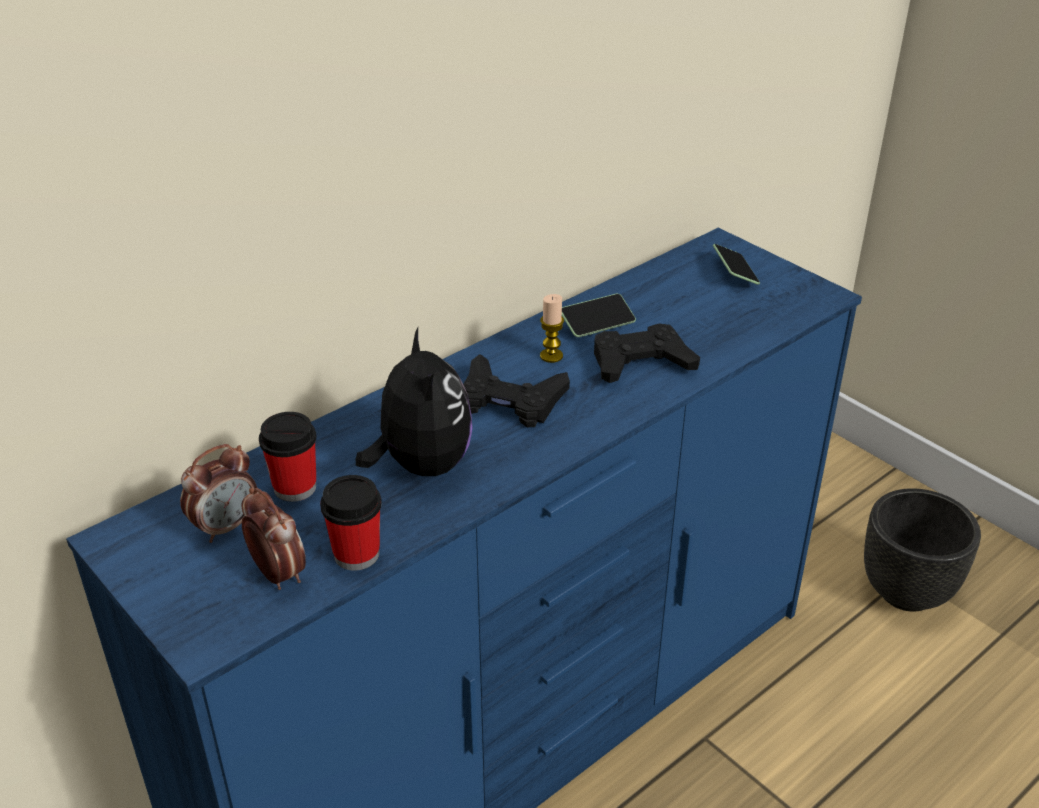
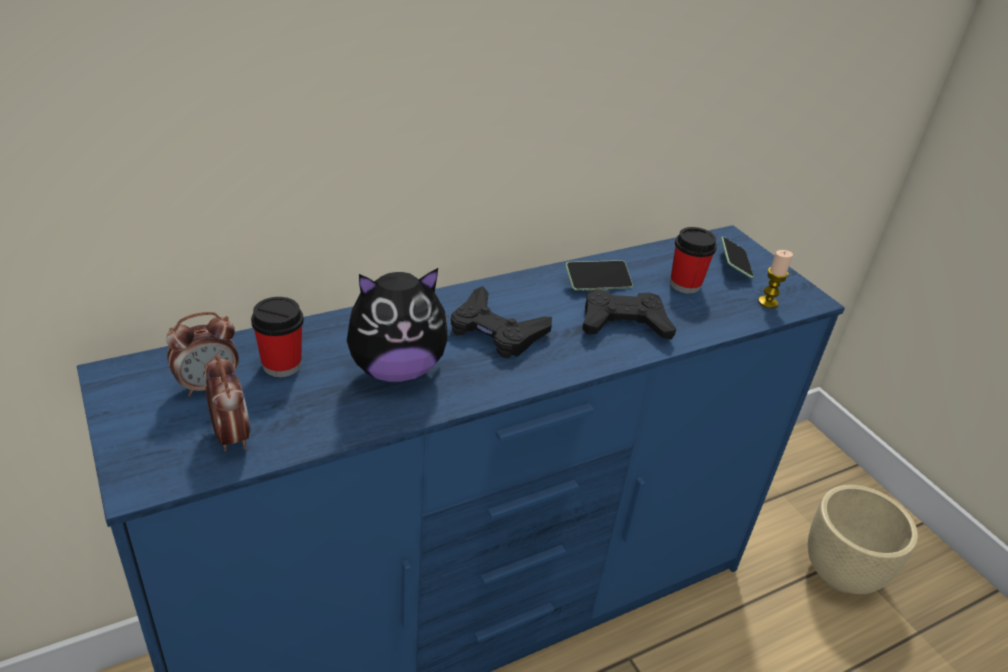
camera: 10 degrees right, 0 degrees up
cup [320,475,382,570] -> cup moved to [670,227,717,294]
plush toy [356,328,473,476] -> plush toy turned 75 degrees clockwise [347,268,449,382]
candle [540,294,564,363] -> candle moved to [758,250,793,308]
black planter [864,488,981,612] -> beige planter [808,485,918,594]

